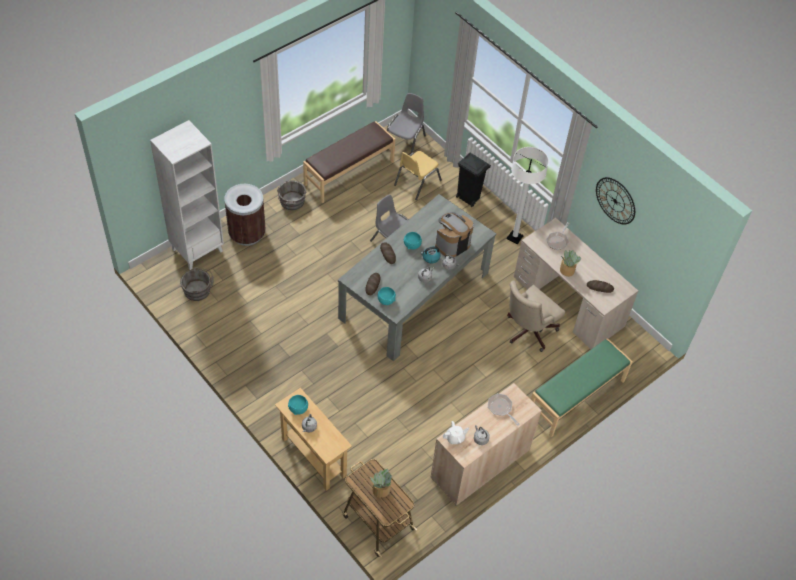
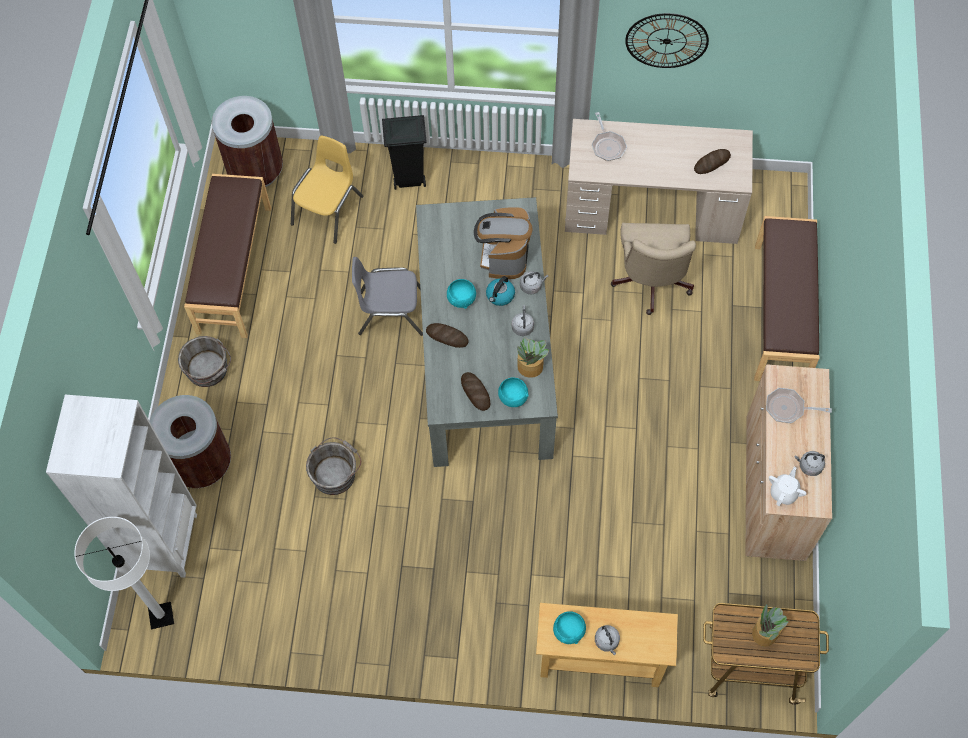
camera: 40 degrees left, 10 degrees up
grey bucket [180,267,214,301] -> grey bucket moved to [306,437,361,495]
grey chair [387,93,426,154] -> brown trash can [212,96,283,187]
yellow chair [394,151,442,200] -> yellow chair turned 150 degrees counterclockwise [291,136,364,244]
white floor lamp [507,147,549,244] -> white floor lamp moved to [74,517,174,629]
green bench [531,338,633,437] -> brown bench [754,216,819,381]
potted plant [560,250,581,277] -> potted plant moved to [517,338,549,378]

